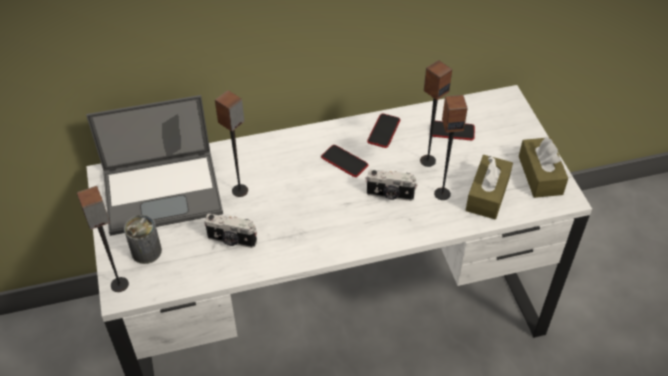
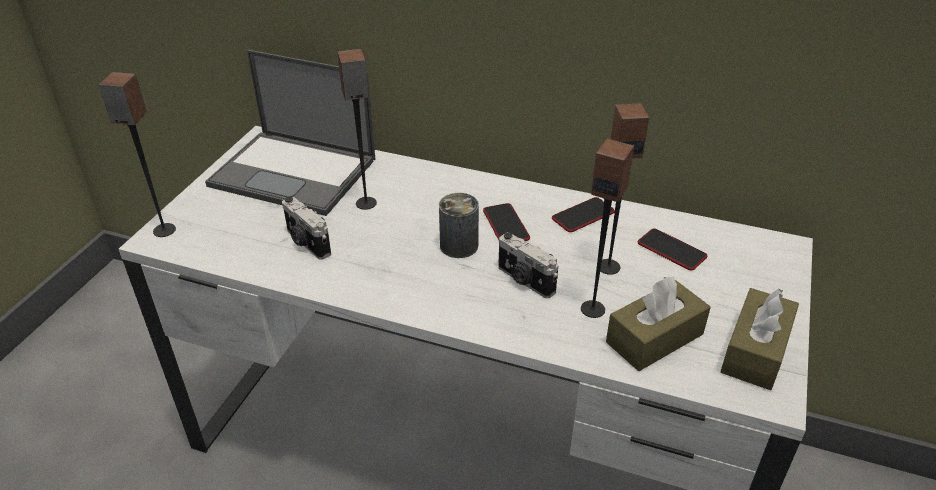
camera: 35 degrees right, 10 degrees down
can [124,215,162,264] -> can moved to [439,193,479,258]

